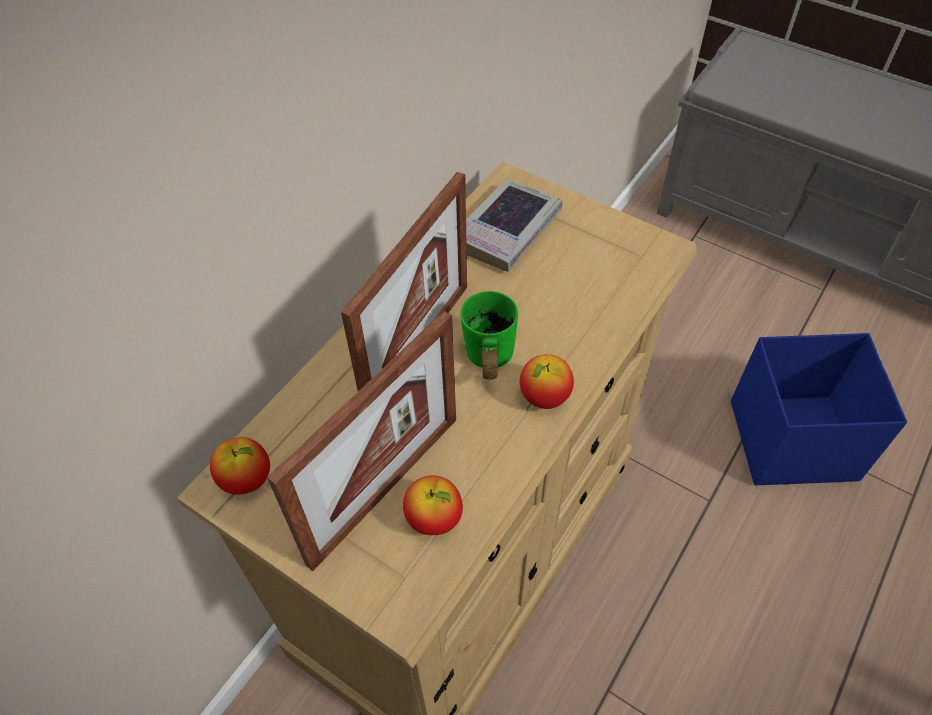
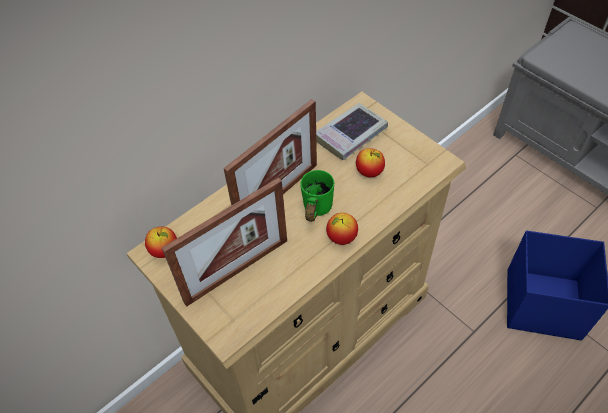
camera: 15 degrees right, 0 degrees up
apple [403,476,463,535] -> apple moved to [356,148,385,177]

